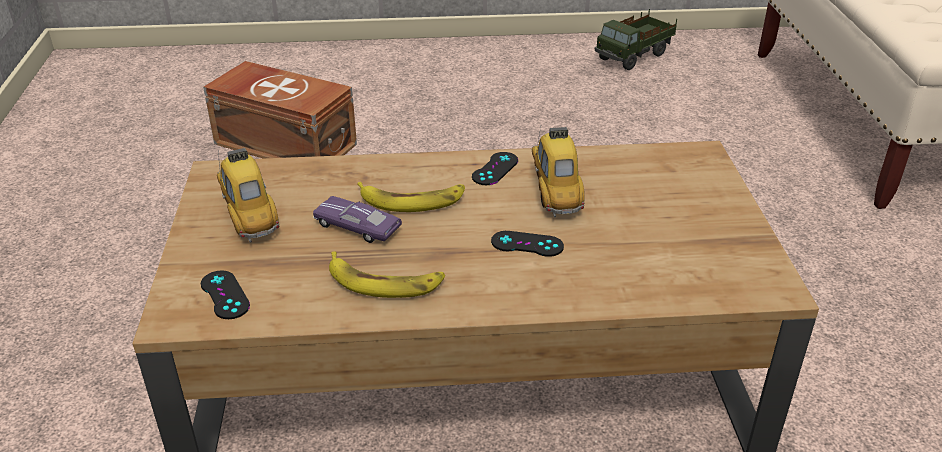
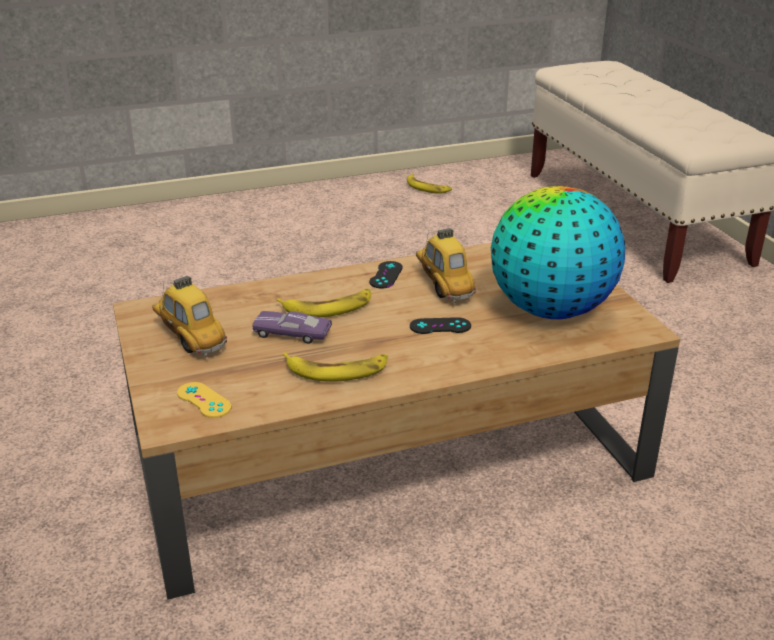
camera: 15 degrees left, 5 degrees down
black game controller [201,270,250,319] -> yellow game controller [177,382,232,418]
brown storage box [203,61,357,158] -> none
toy truck [594,9,677,70] -> banana [407,174,452,194]
none -> globe [491,186,625,319]

